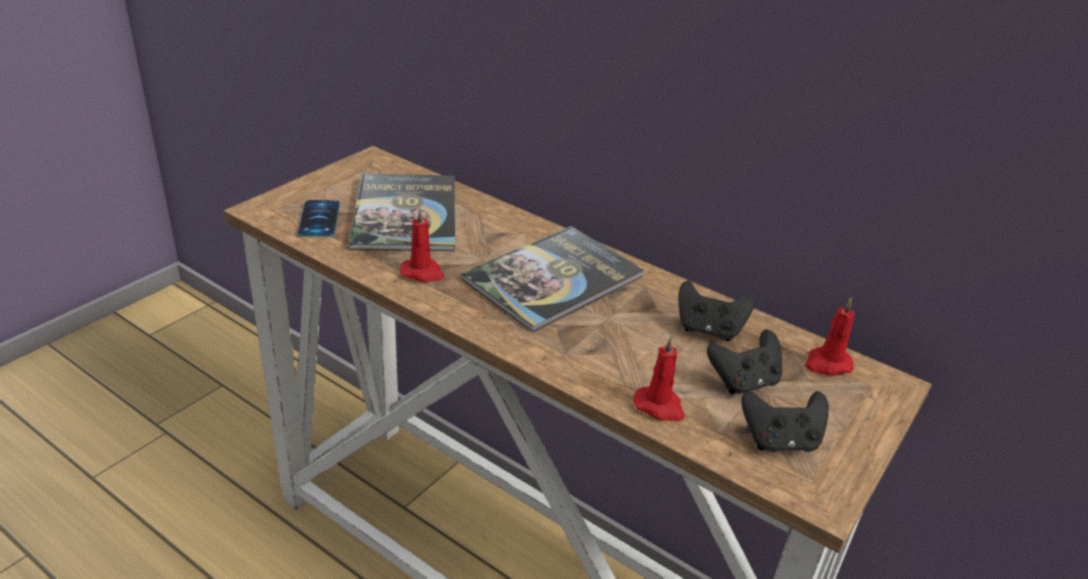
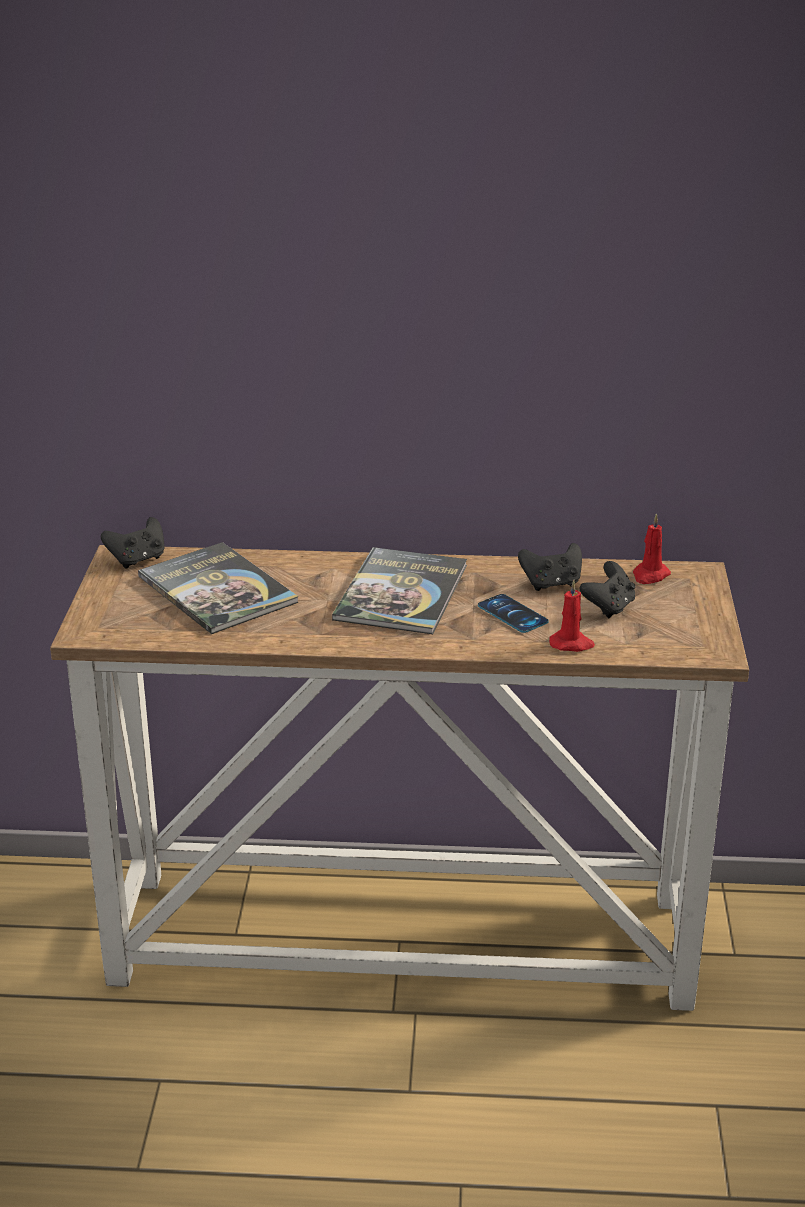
camera: 30 degrees left, 5 degrees down
phone [297,200,340,237] -> phone moved to [478,594,549,633]
red candle [400,207,444,282] -> none
black game controller [741,391,829,452] -> black game controller moved to [101,517,165,568]

